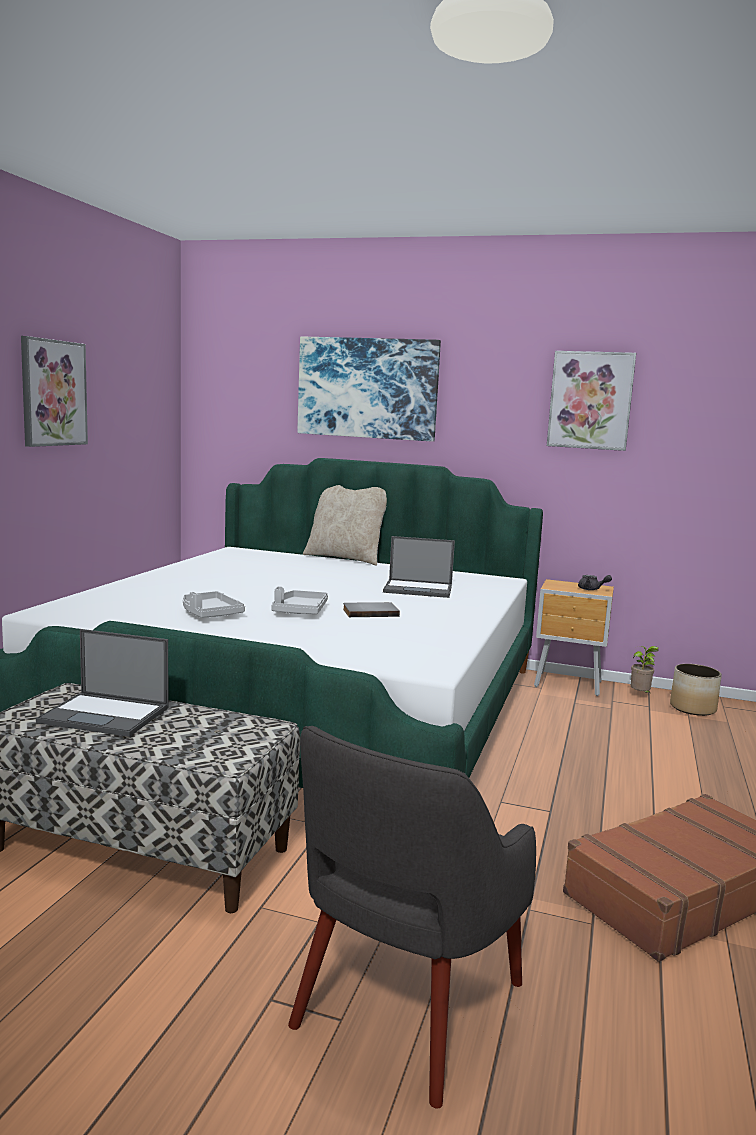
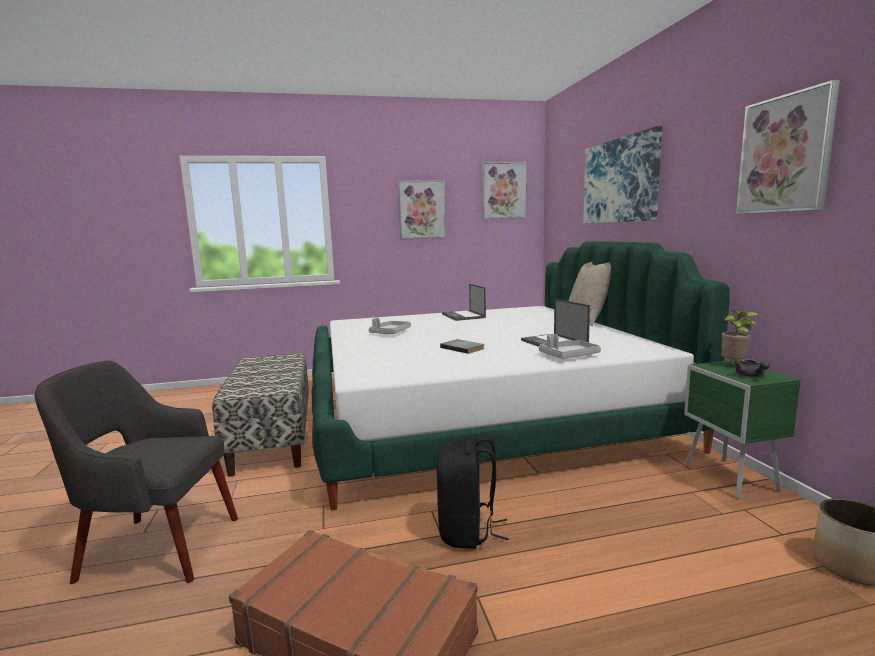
camera: 60 degrees right, 0 degrees up
laptop [36,629,168,737] -> laptop moved to [442,284,486,321]
grey tray [271,586,328,614] -> grey tray moved to [539,334,601,359]
brown nightstand [534,579,614,696] -> green nightstand [684,360,801,499]
potted plant [631,646,659,693] -> potted plant moved to [721,311,759,363]
none -> black backpack [436,435,509,549]
none -> picture [482,162,526,219]

